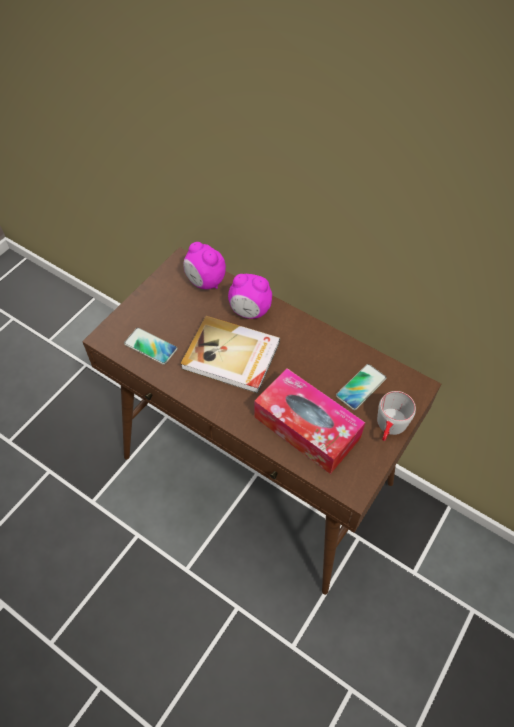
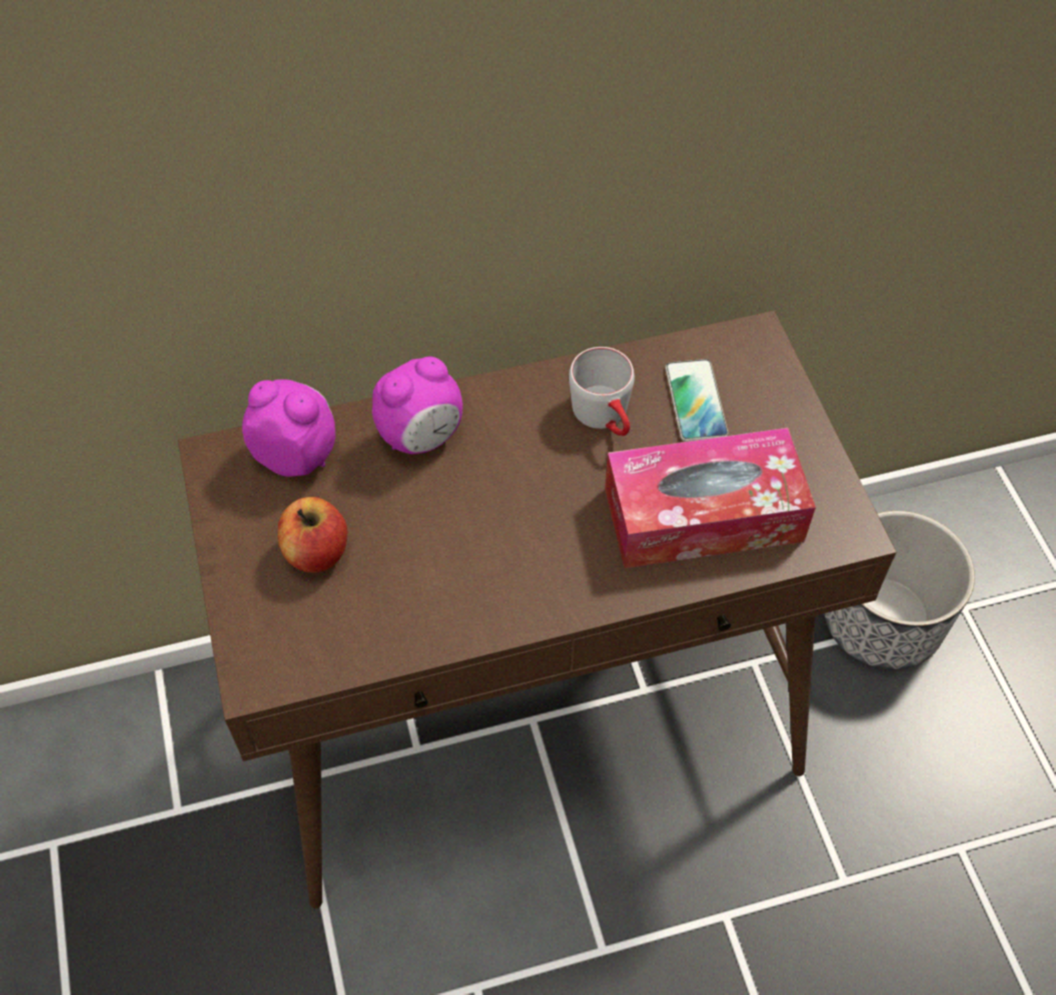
camera: 50 degrees left, 0 degrees up
phone [124,328,178,365] -> none
book [181,316,280,394] -> none
alarm clock [184,242,226,289] -> alarm clock turned 150 degrees counterclockwise [242,379,336,477]
grey mug [377,391,416,441] -> grey mug moved to [569,347,635,436]
none -> apple [278,497,347,573]
none -> planter [824,511,975,669]

